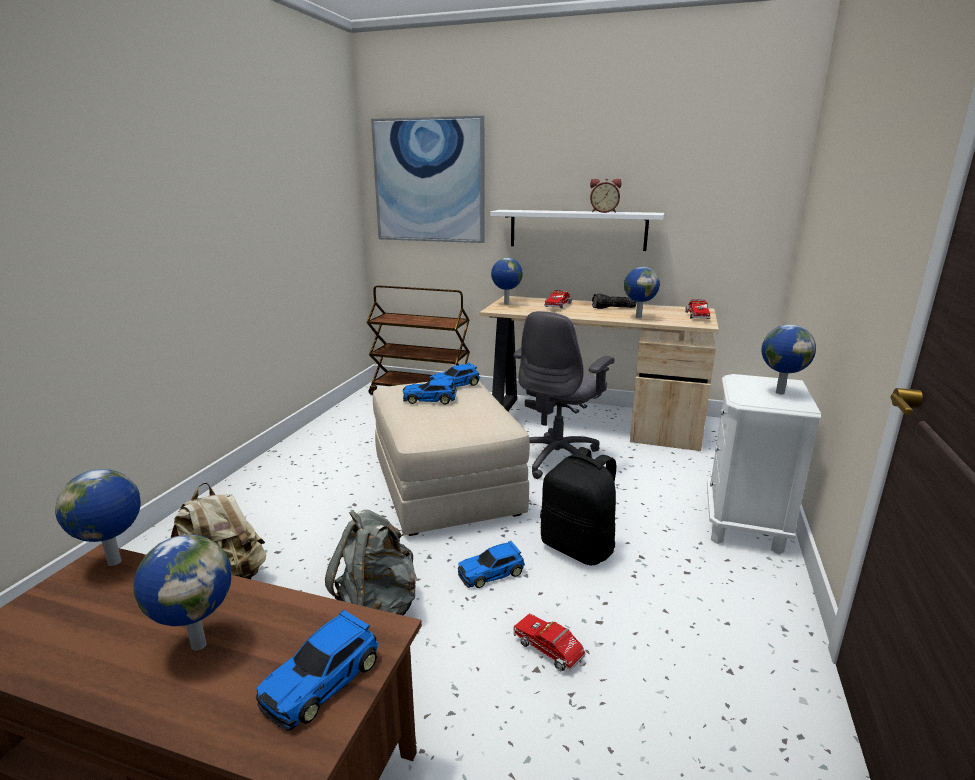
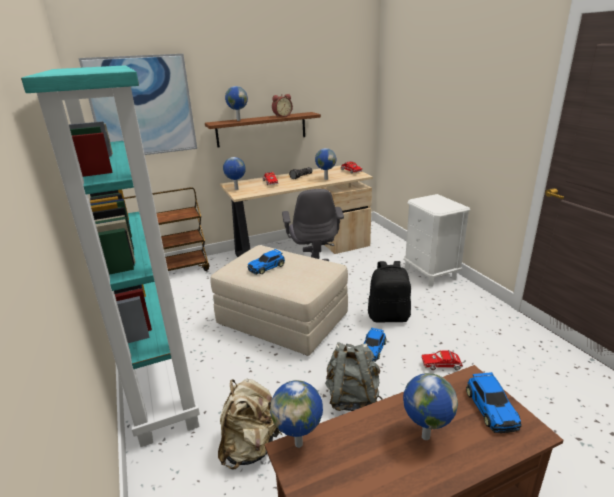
camera: 40 degrees left, 5 degrees up
toy car [429,363,480,387] -> none
white shelf [490,210,665,251] -> brown shelf [205,112,321,148]
globe [761,325,816,394] -> globe moved to [225,86,248,121]
none -> turquoise bookcase [21,65,200,447]

